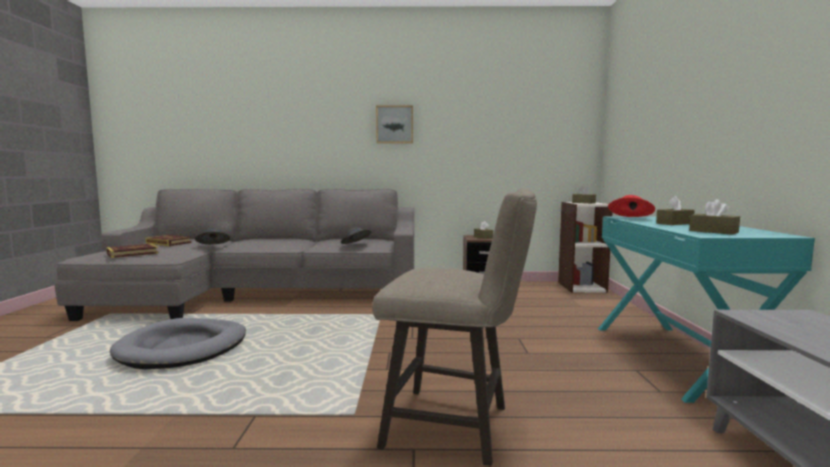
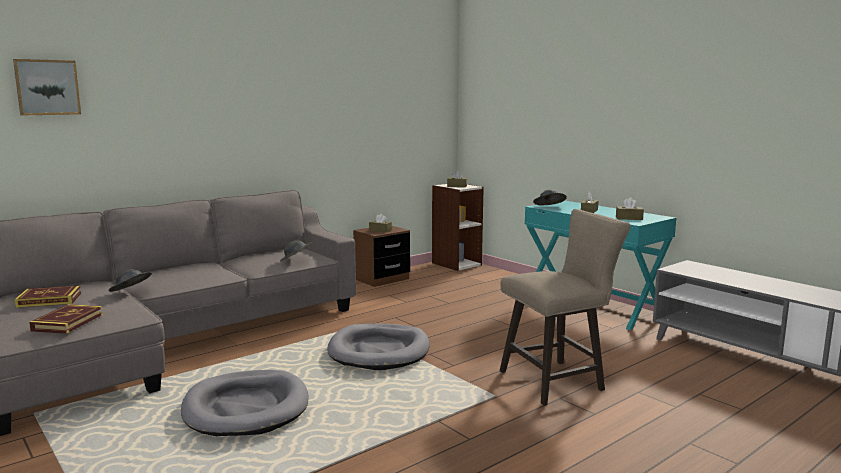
camera: 40 degrees left, 5 degrees up
picture [376,106,413,143] -> picture moved to [13,59,81,115]
red hat [608,195,655,217] -> grey hat [533,190,567,206]
none -> grey dog bed [327,324,430,370]

